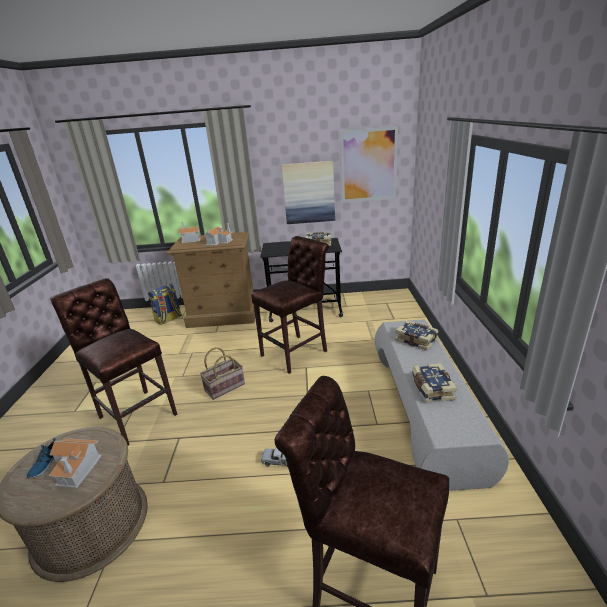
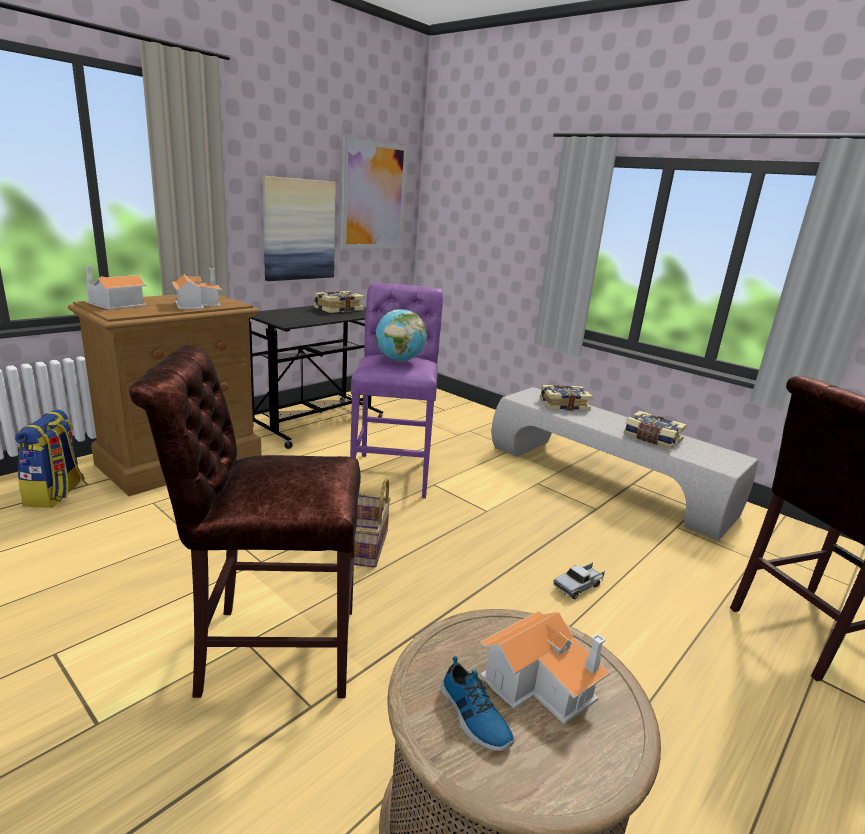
camera: 50 degrees left, 5 degrees down
brown stool [251,236,329,374] -> purple stool [350,283,443,498]
none -> globe [375,309,427,361]

